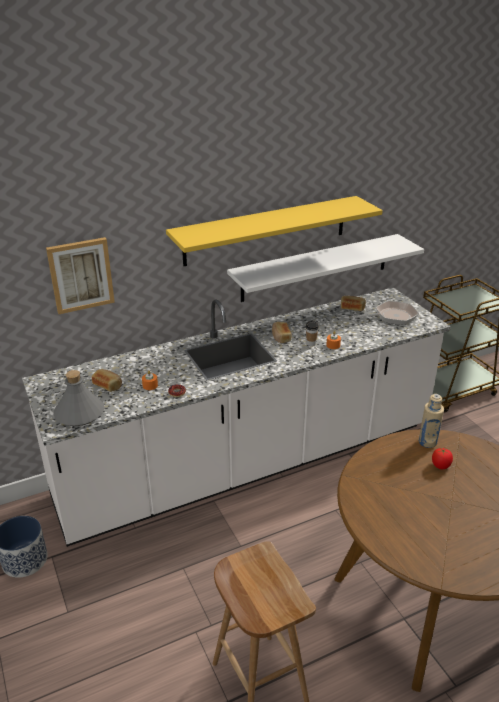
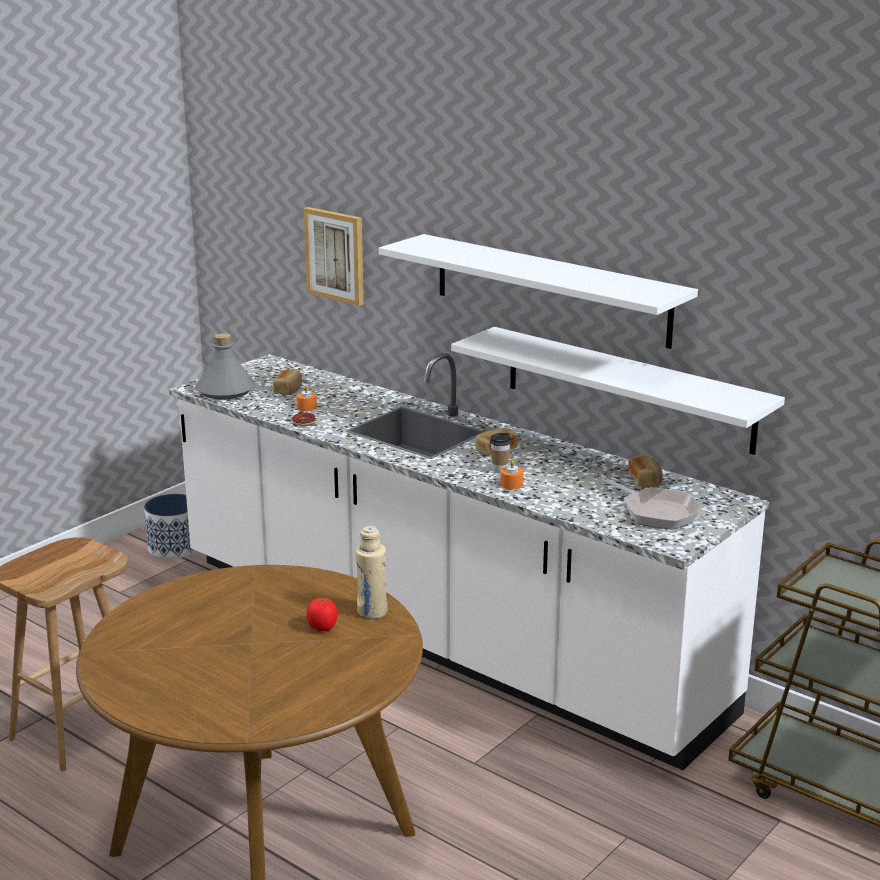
camera: 65 degrees right, 10 degrees down
yellow shelf [166,196,383,266] -> white shelf [379,234,698,349]

